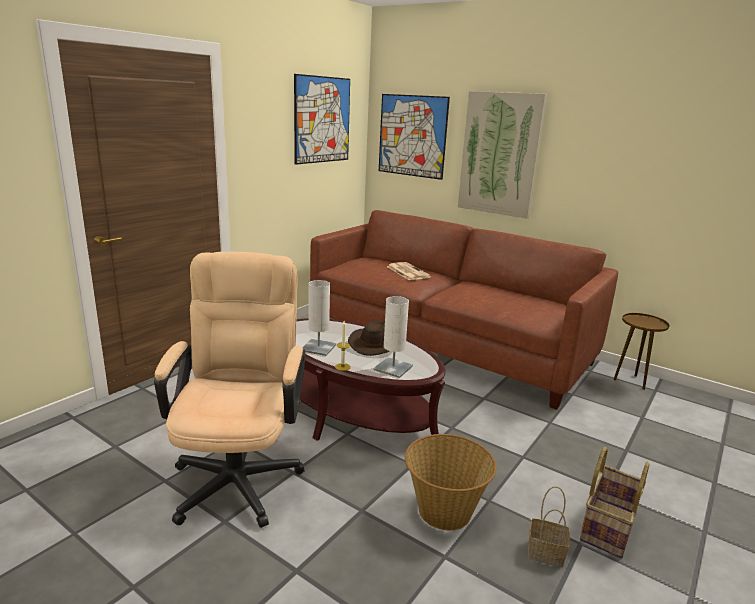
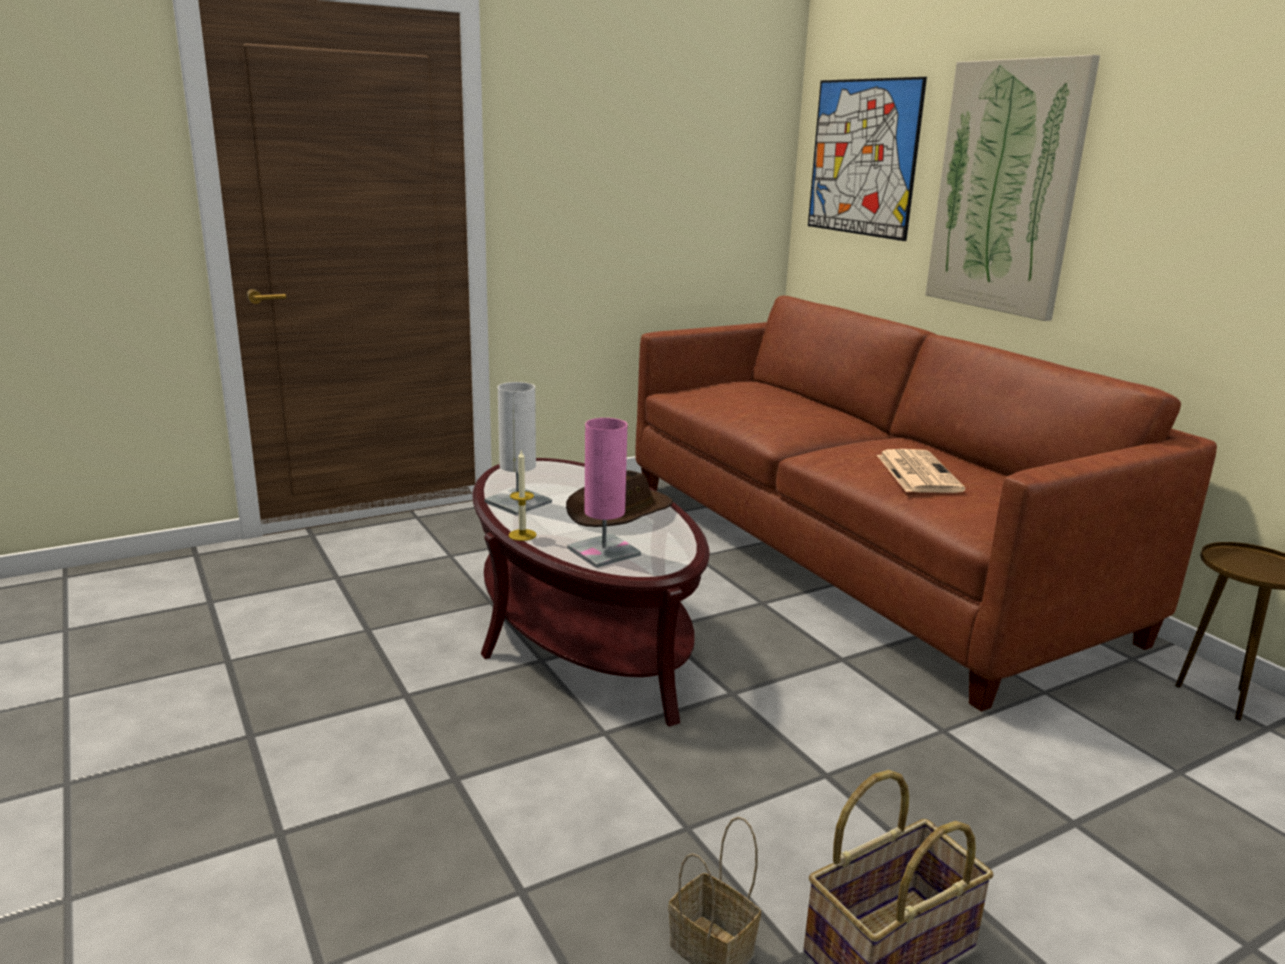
camera: 25 degrees right, 0 degrees up
beige office chair [154,252,305,528] -> none
picture [294,74,350,165] -> none
white table lamp [374,296,413,378] -> pink table lamp [567,418,641,568]
newspaper [387,262,431,280] -> newspaper moved to [877,449,965,493]
basket [405,434,496,531] -> none

